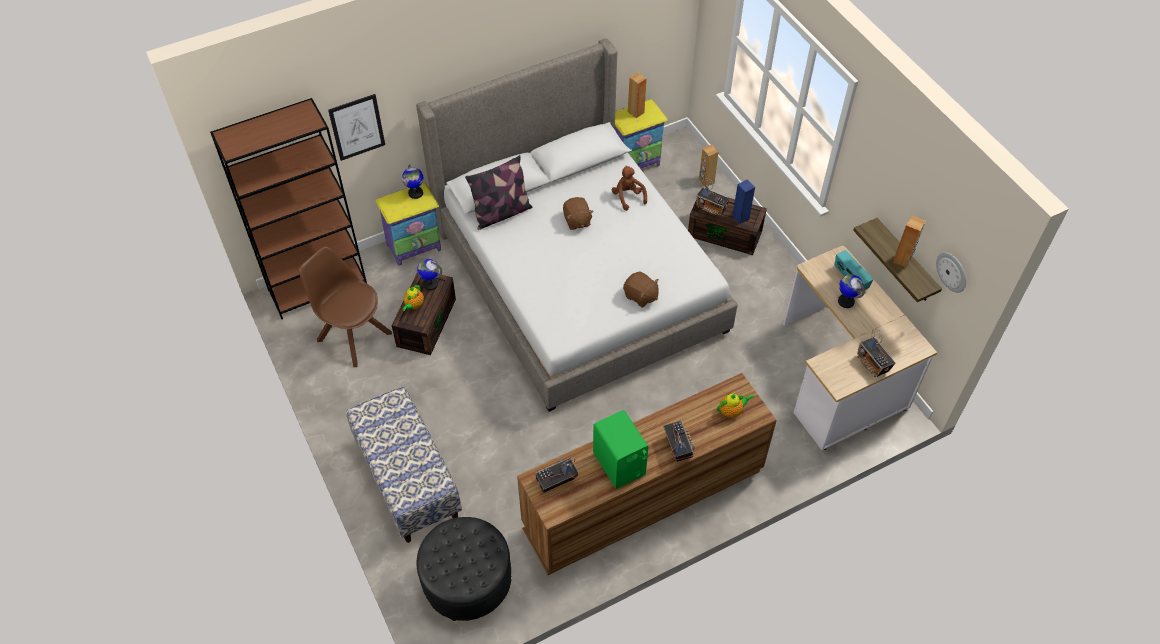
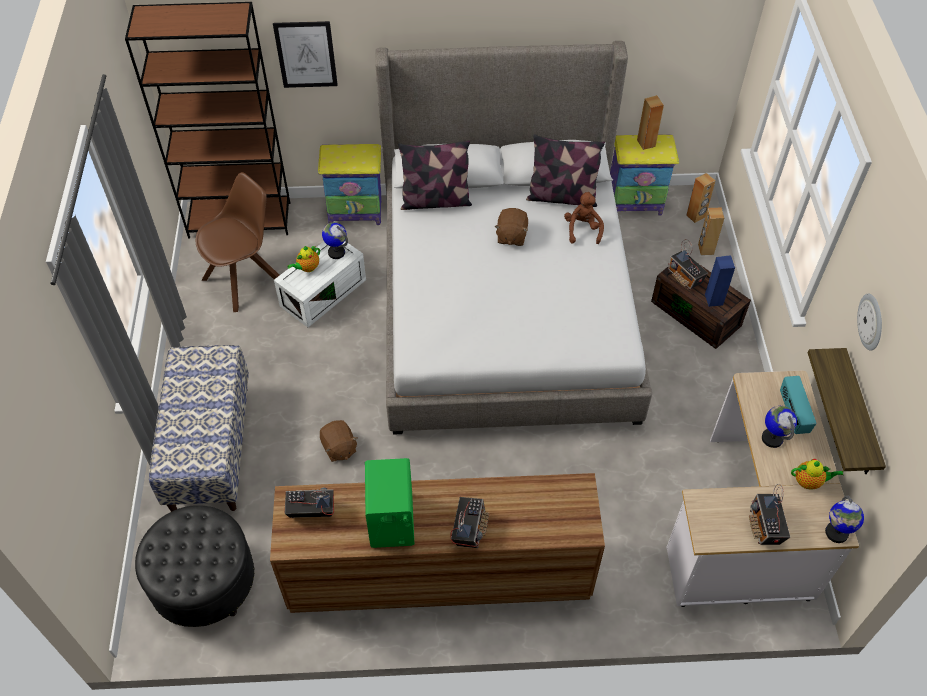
camera: 25 degrees right, 0 degrees up
brown chair [299,246,392,367] -> brown chair turned 75 degrees clockwise [196,172,280,312]
brown storage box [392,272,456,355] -> white storage box [274,241,366,327]
globe [402,164,423,199] -> globe moved to [825,495,864,543]
brown plush toy [623,272,659,308] -> brown plush toy moved to [320,420,357,462]
teapot [717,393,754,418] -> teapot moved to [791,459,843,490]
brown speaker [893,216,925,268] -> brown speaker moved to [687,173,716,223]
wall clock [936,252,966,293] -> wall clock moved to [857,294,882,351]
none -> pillow [526,134,605,207]

